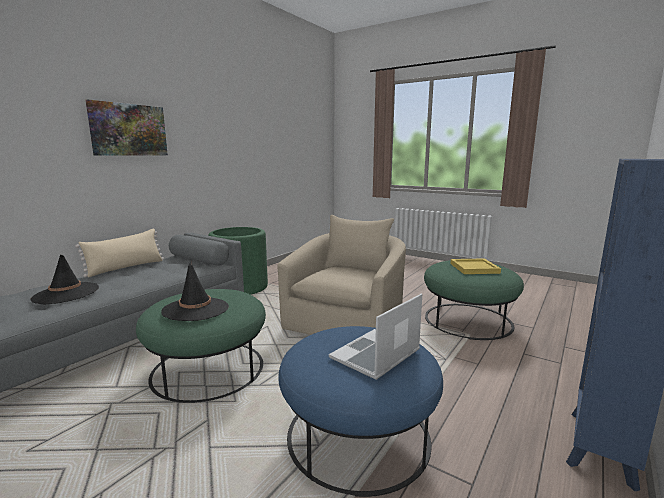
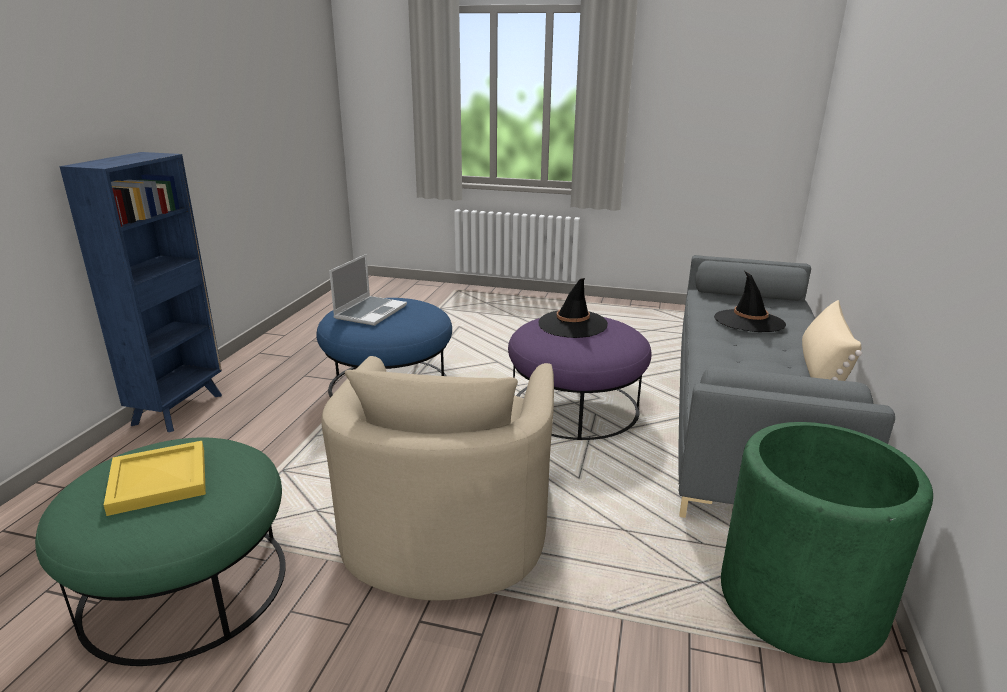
camera: 160 degrees right, 10 degrees up
picture [86,99,168,156] -> none
green ottoman [136,289,266,403] -> purple ottoman [508,317,652,440]

